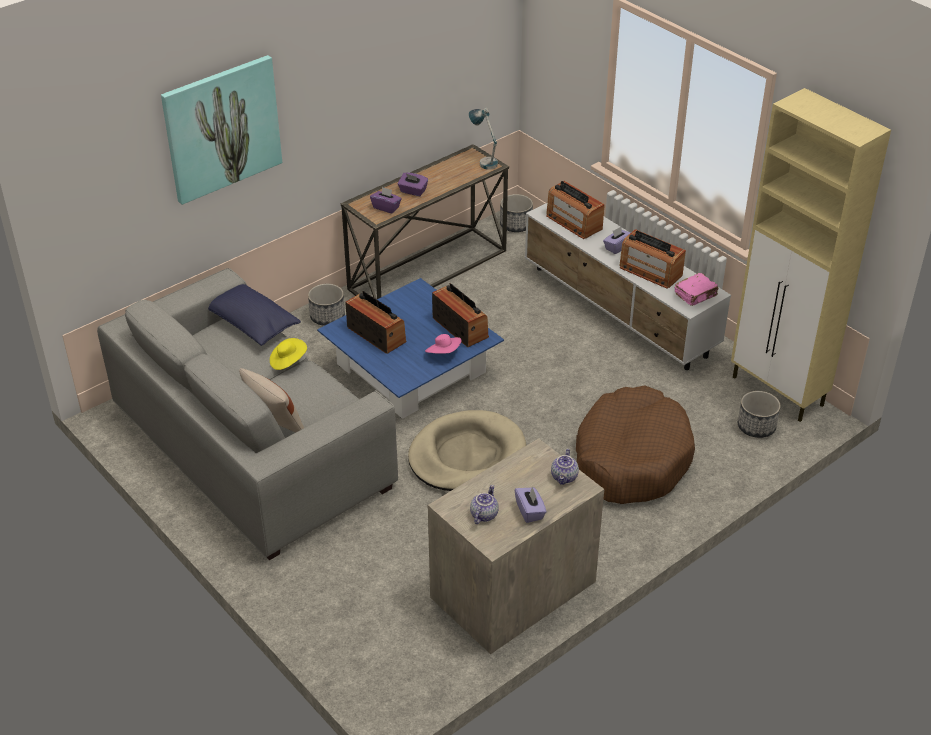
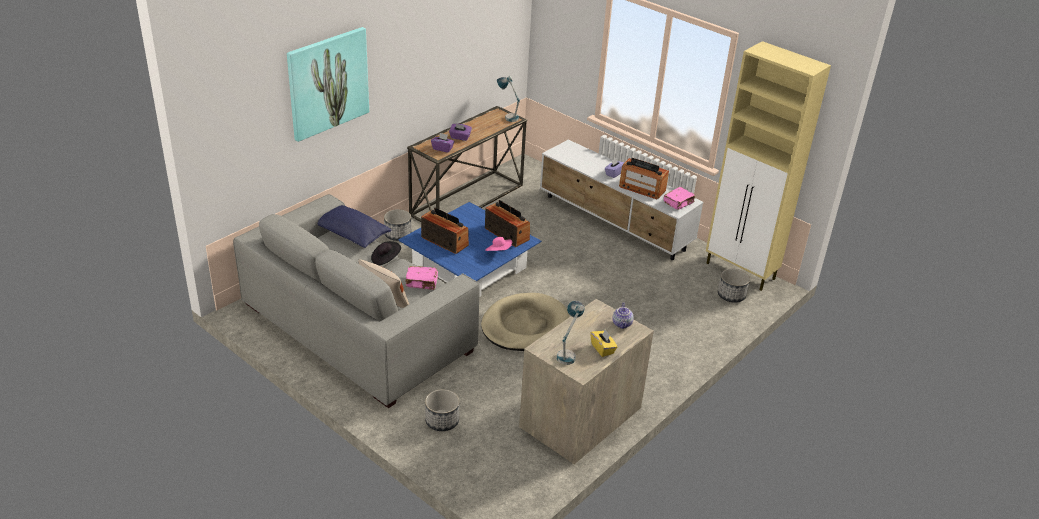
camera: 10 degrees left, 5 degrees down
yellow hat [270,338,307,370] -> black hat [371,241,401,265]
teapot [470,485,499,524] -> table lamp [557,301,584,365]
planter [500,194,533,232] -> planter moved to [425,389,460,431]
purple tissue box [515,486,546,523] -> yellow tissue box [590,329,617,357]
radio [546,181,605,239] -> none
brown dog bed [576,385,695,504] -> none
none -> pink book [405,266,438,290]

